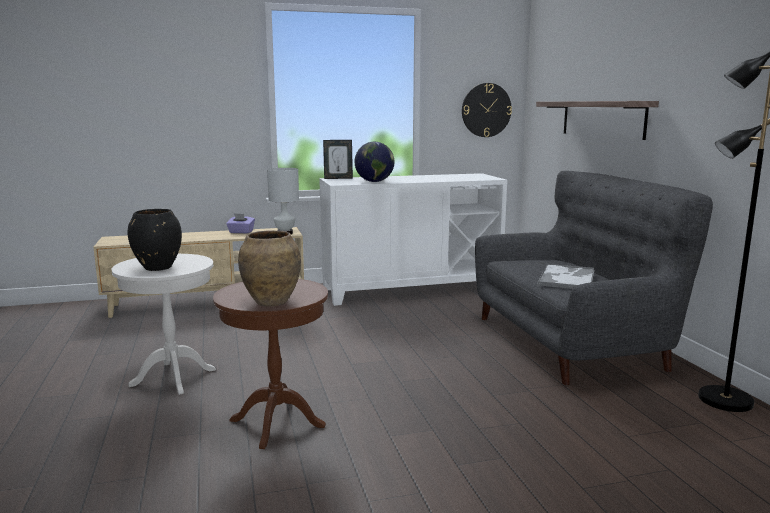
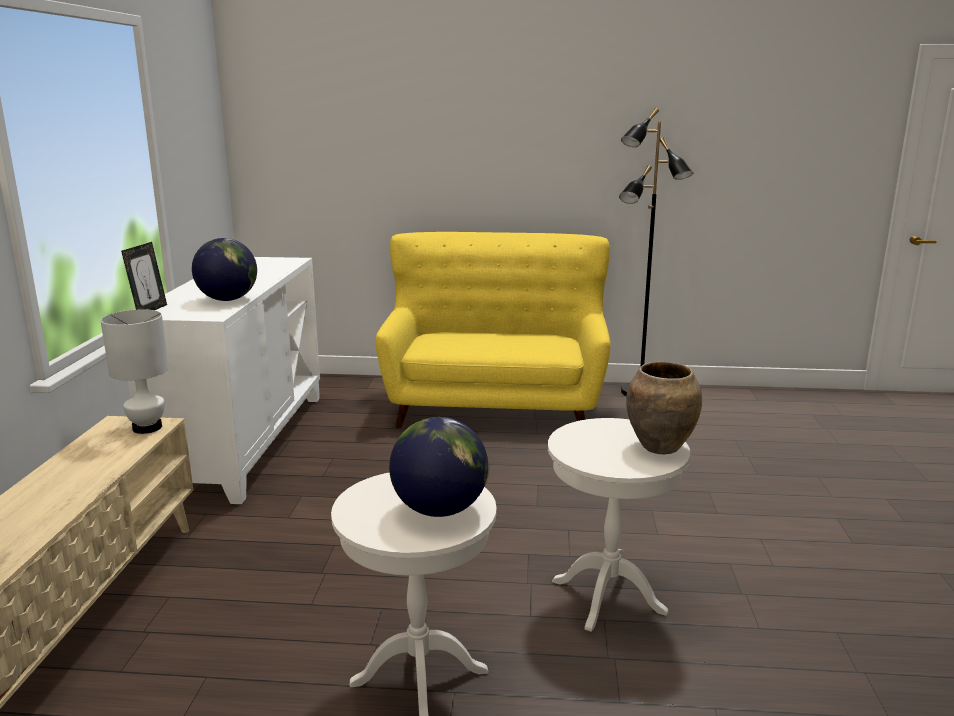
camera: 70 degrees left, 5 degrees up
black vase [127,209,182,271] -> globe [389,417,488,517]
brown side table [213,279,328,449] -> white side table [548,418,690,632]
purple tissue box [226,213,255,234] -> none
wall clock [462,83,512,137] -> none
grey sofa [475,171,713,385] -> yellow sofa [376,232,611,428]
shelf [536,101,659,140] -> none
tray [537,264,594,289] -> none

